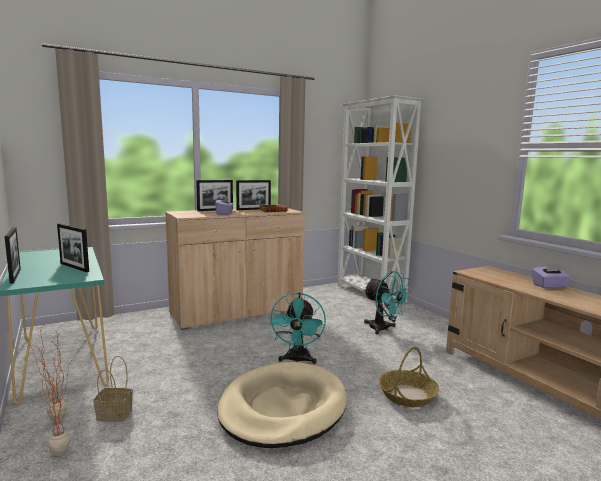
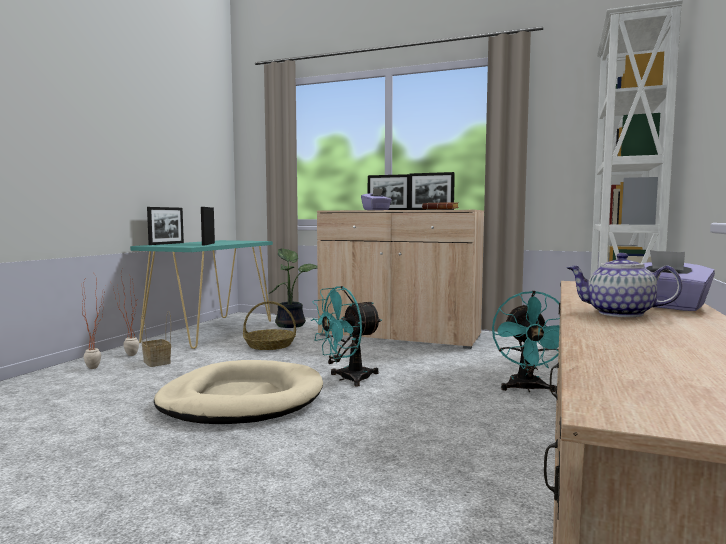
camera: 50 degrees right, 5 degrees down
basket [379,347,439,407] -> basket moved to [243,301,296,350]
none -> potted plant [269,248,317,328]
none -> teapot [567,253,682,317]

